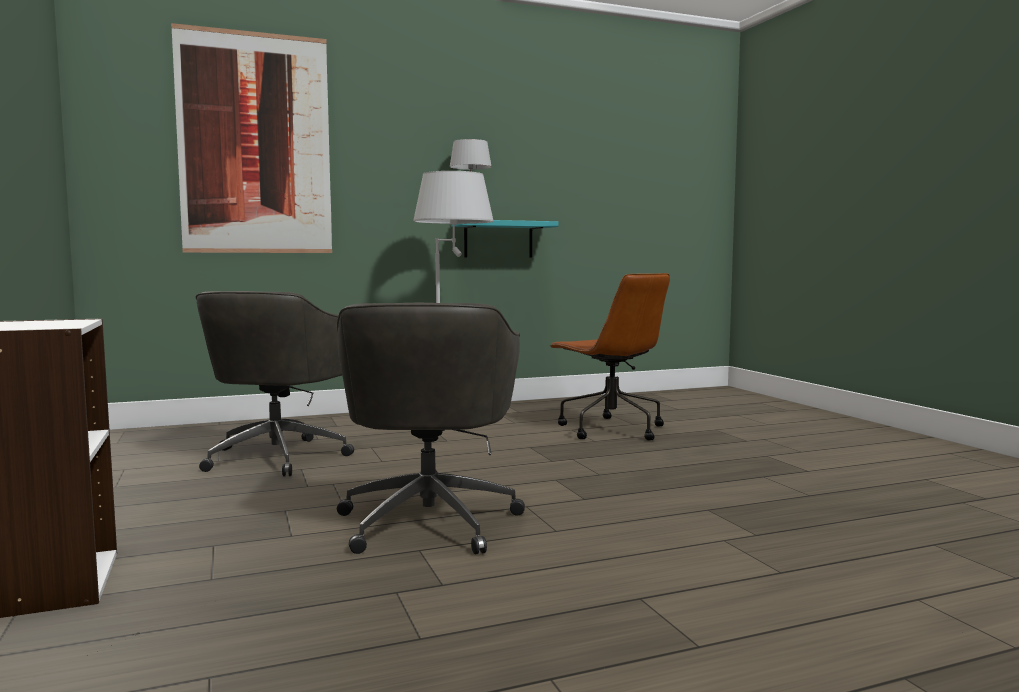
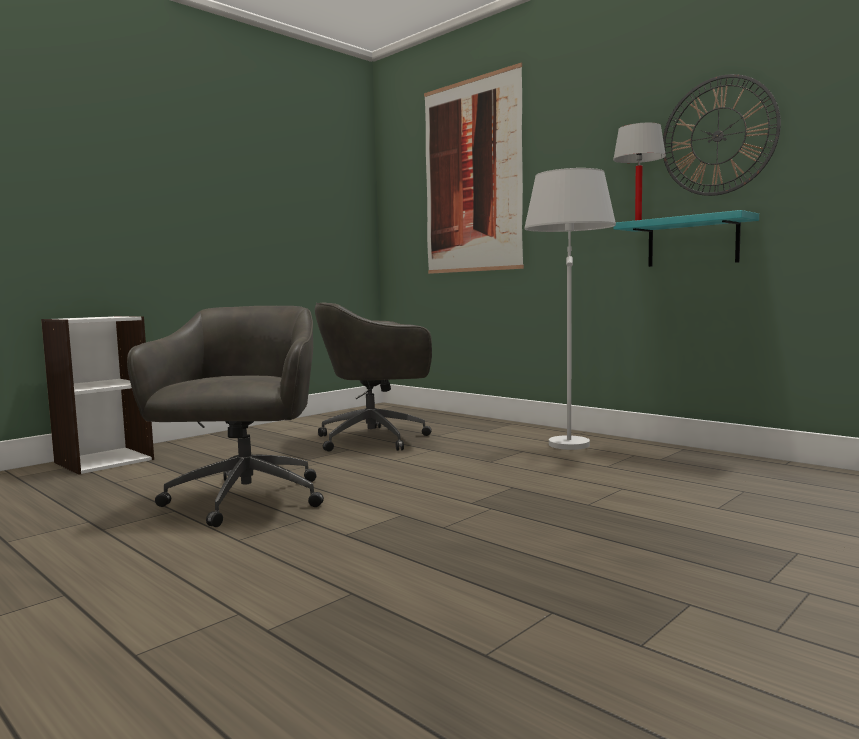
camera: 65 degrees right, 0 degrees up
grey office chair [337,303,525,554] -> grey office chair turned 120 degrees clockwise [127,306,324,527]
brown office chair [549,273,670,441] -> none
none -> wall clock [663,74,781,196]

